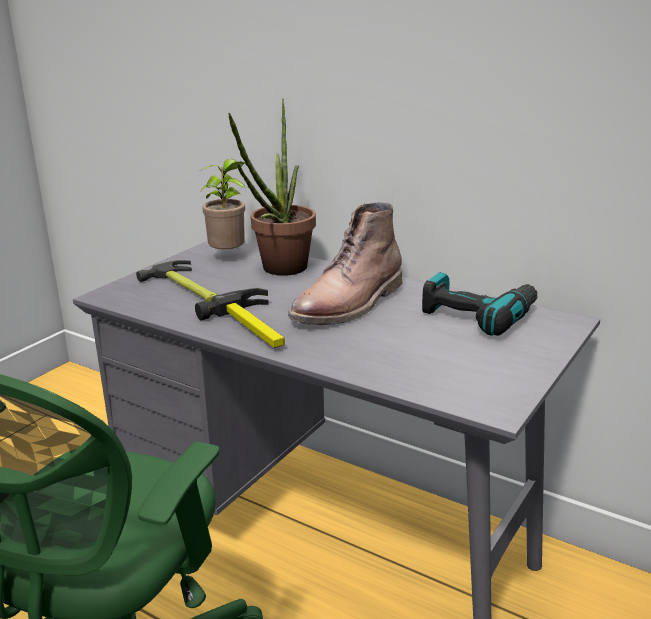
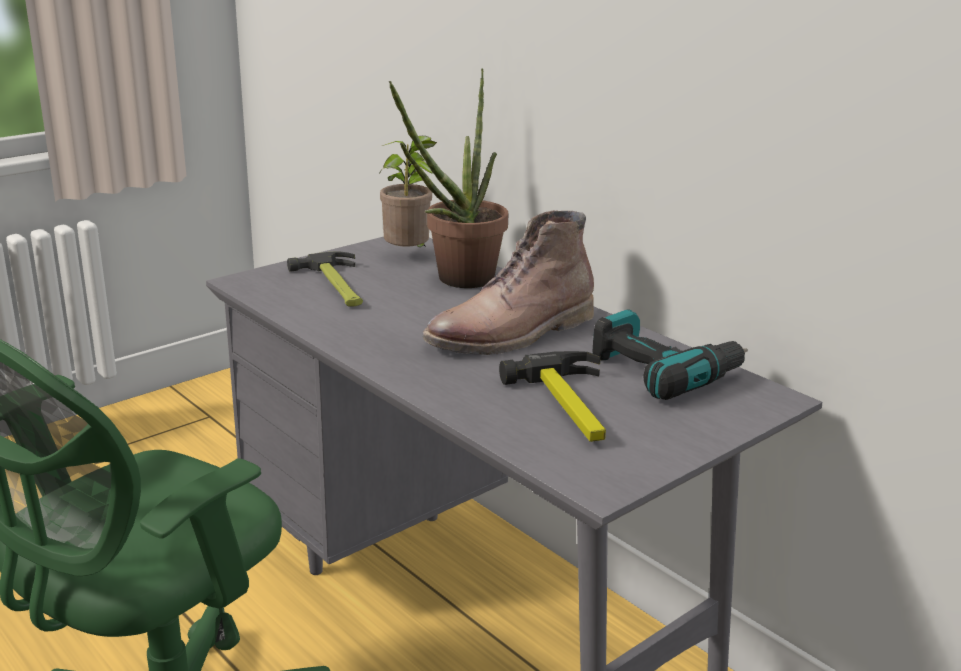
camera: 15 degrees right, 0 degrees up
hammer [195,288,285,348] -> hammer moved to [499,351,606,442]

